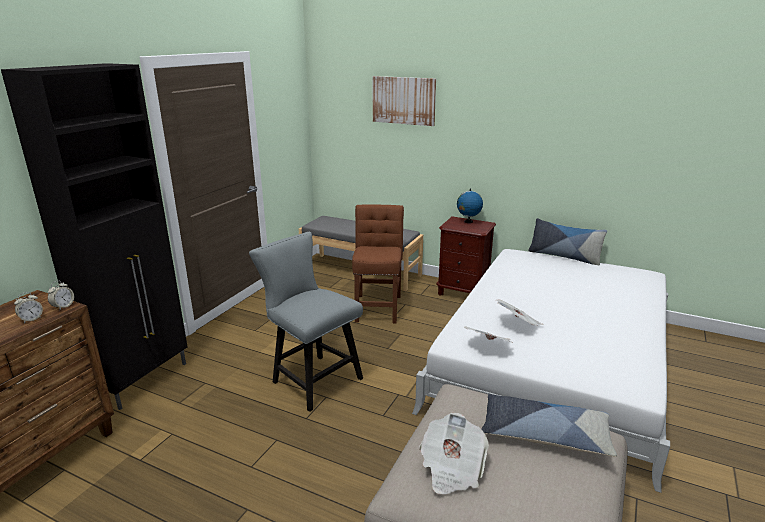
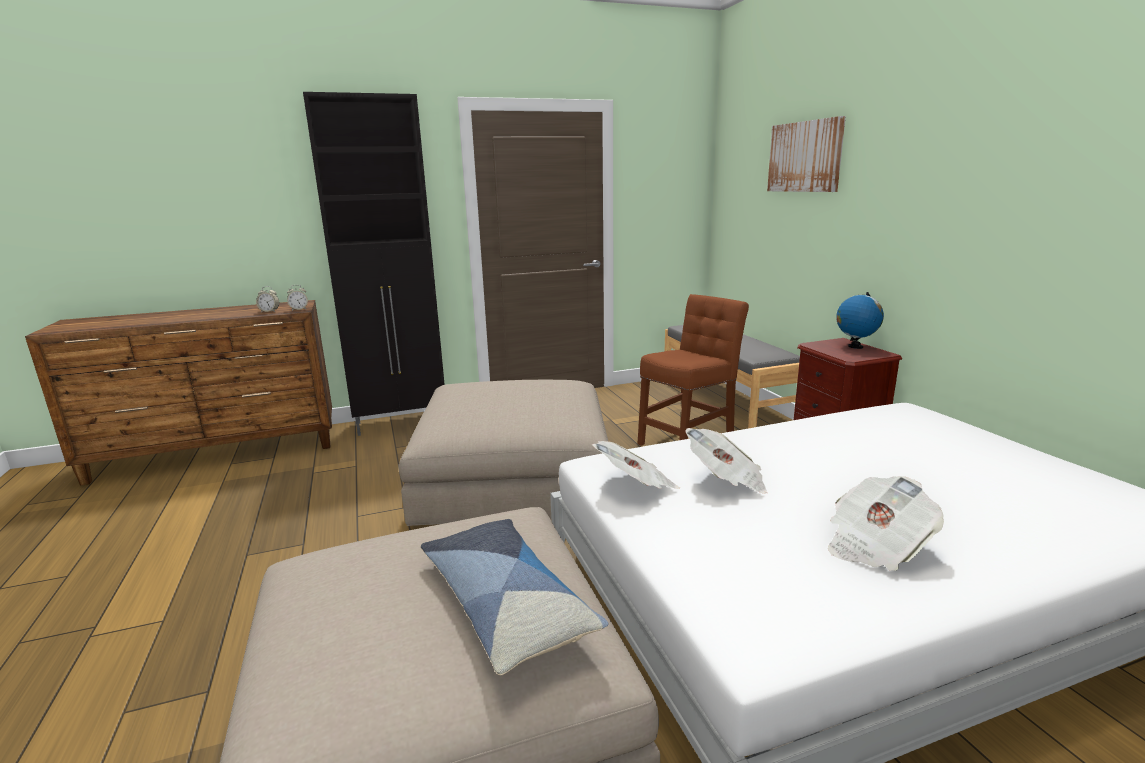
camera: 45 degrees right, 5 degrees down
grey chair [249,232,363,412] -> beige ottoman [399,380,608,526]
newspaper [420,413,489,494] -> newspaper moved to [828,476,944,571]
pillow [528,218,607,265] -> none

